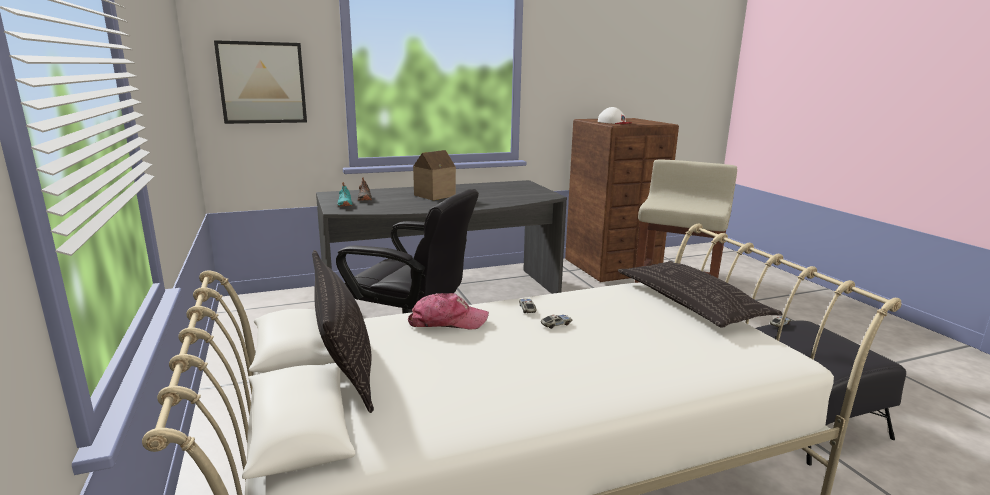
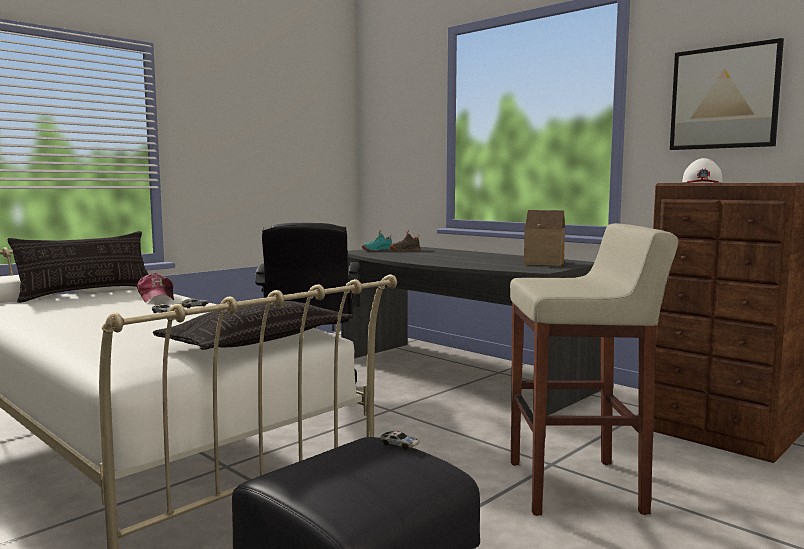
camera: 65 degrees right, 10 degrees down
picture [214,40,307,124] -> picture moved to [670,38,784,150]
toy house [413,150,456,200] -> toy house moved to [524,210,565,266]

